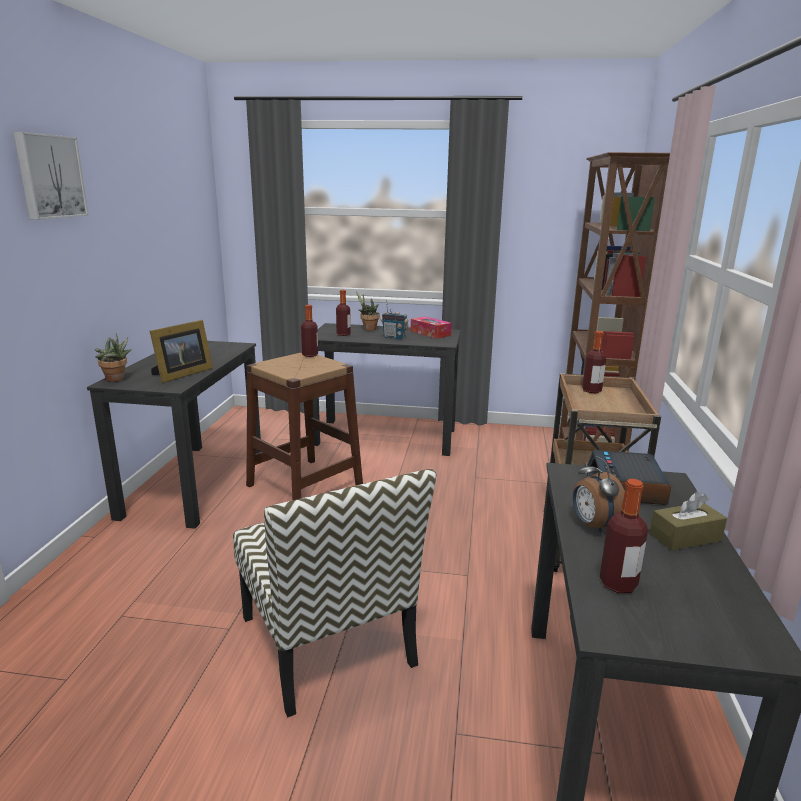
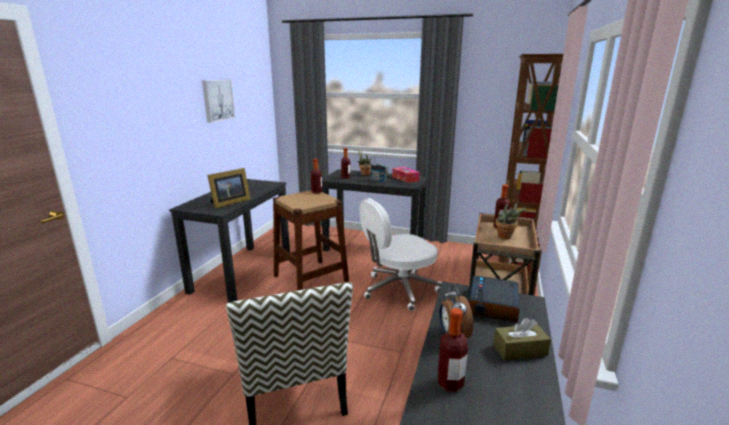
camera: 10 degrees right, 0 degrees up
picture [13,132,89,220] -> picture moved to [202,80,235,123]
potted plant [95,333,132,382] -> potted plant moved to [496,201,526,239]
none -> white office chair [359,198,442,311]

